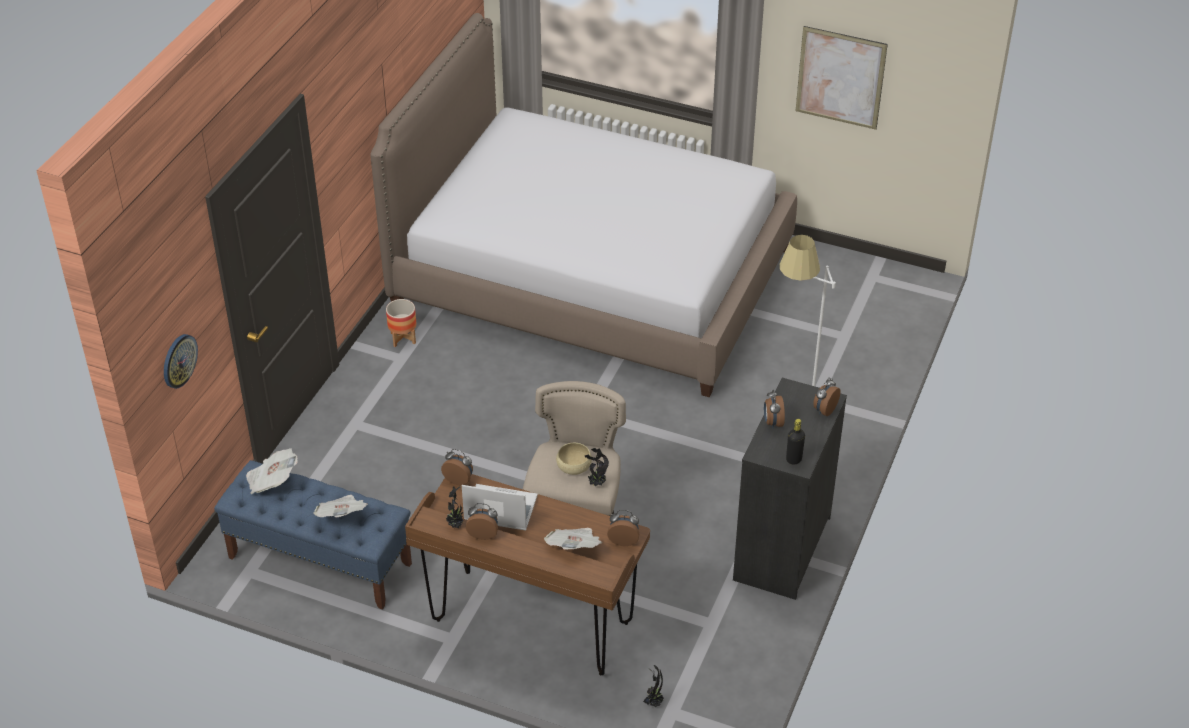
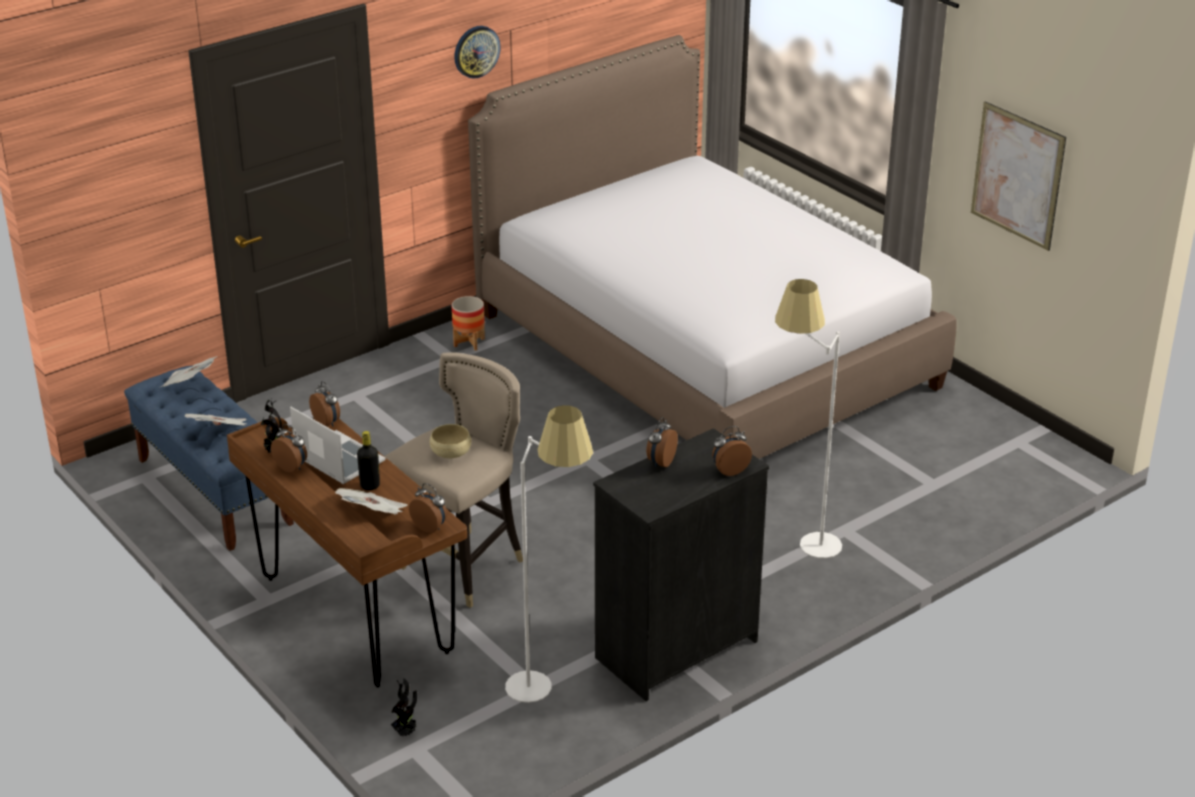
camera: 30 degrees right, 10 degrees down
wall clock [164,334,198,389] -> wall clock moved to [454,26,501,78]
potted plant [585,448,609,486] -> none
black bottle [786,419,805,465] -> black bottle moved to [357,431,380,490]
none -> white floor lamp [505,405,593,703]

